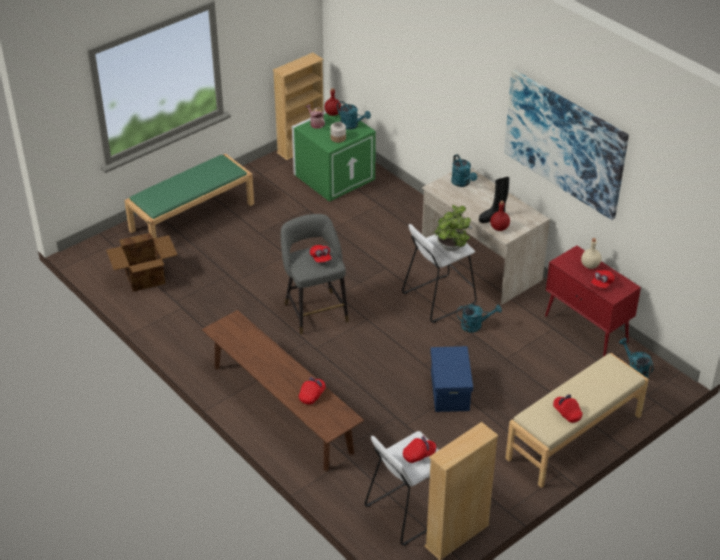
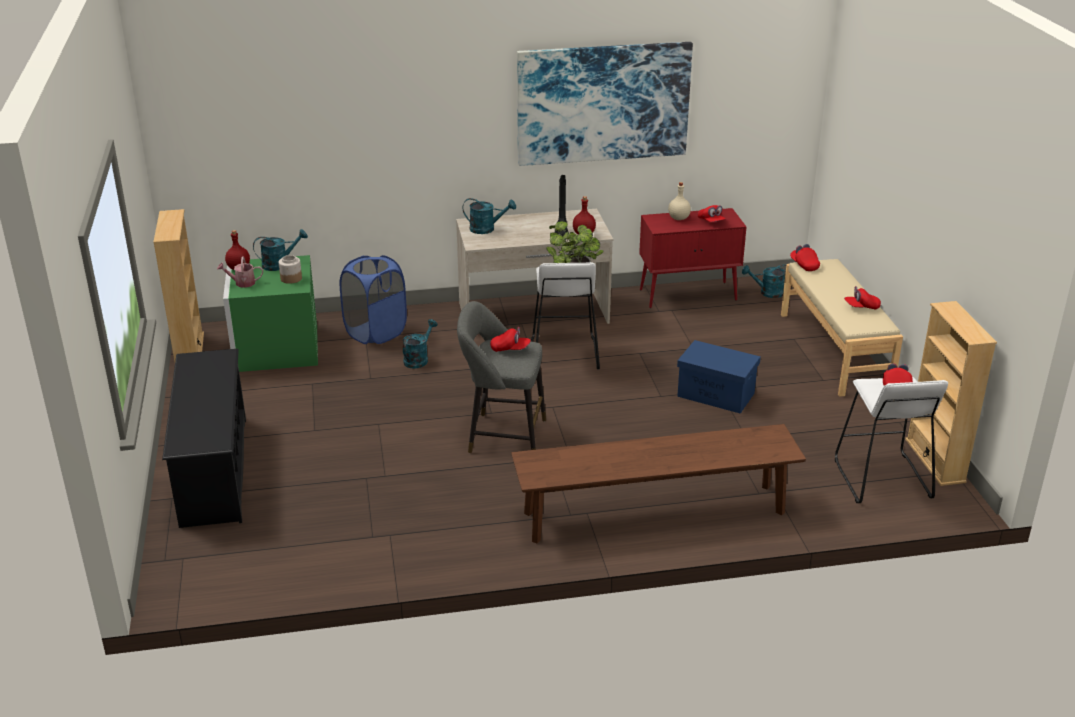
camera: 60 degrees left, 10 degrees down
cardboard box [106,233,178,292] -> none
green bench [124,154,254,239] -> black shoe rack [162,349,246,528]
red cap [299,377,326,405] -> red cap moved to [790,244,820,271]
turquoise watering can [457,304,502,333] -> turquoise watering can moved to [403,319,438,369]
none -> blue laundry basket [340,255,407,344]

